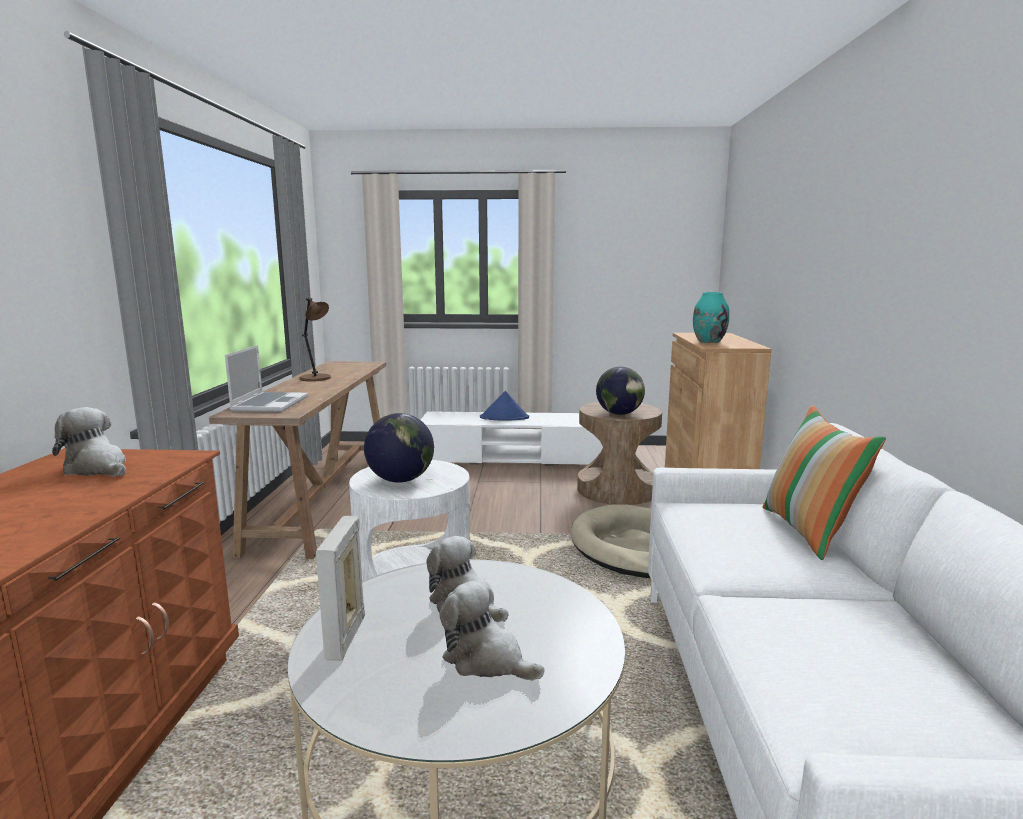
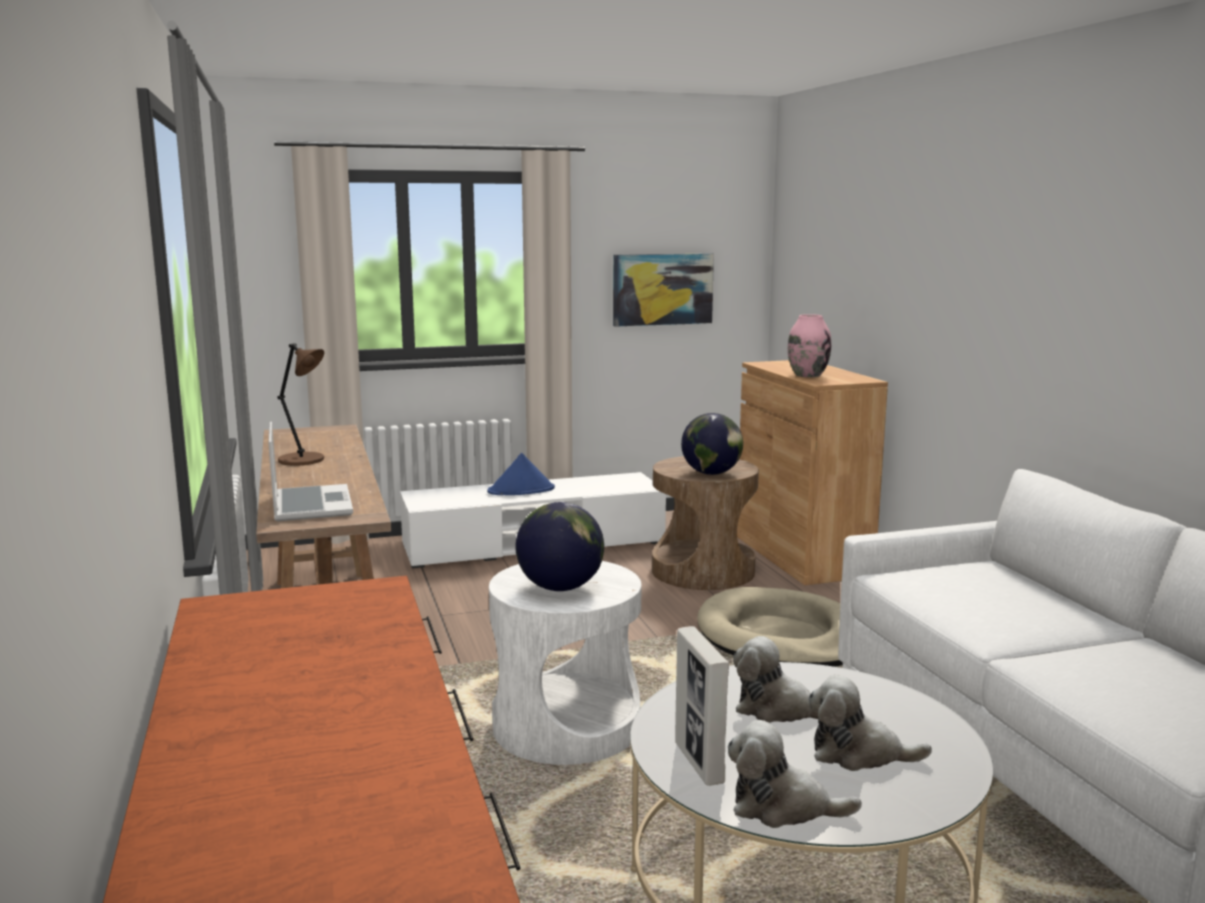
camera: 20 degrees left, 0 degrees up
plush toy [52,407,126,476] -> plush toy moved to [728,720,862,828]
turquoise vase [693,292,729,343] -> pink vase [788,314,831,377]
pillow [762,406,886,560] -> none
none -> picture [613,254,714,327]

